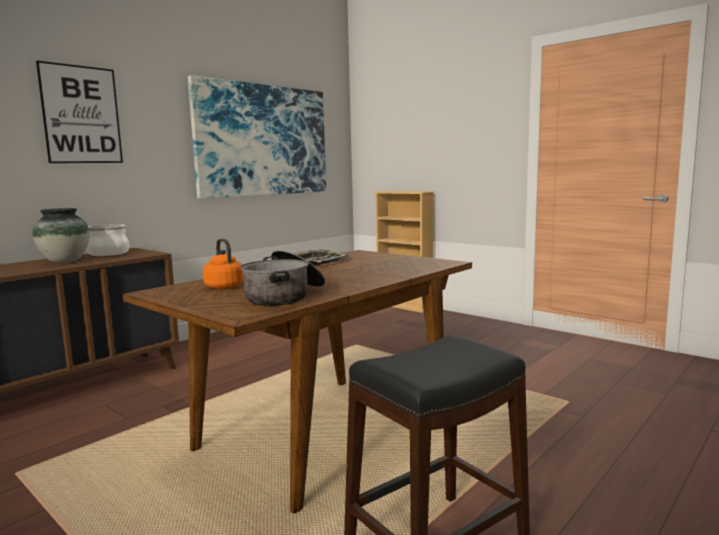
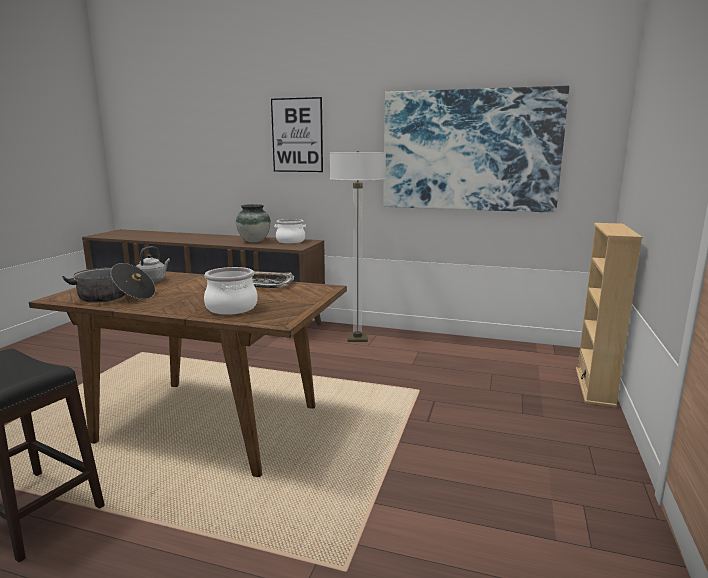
camera: 65 degrees right, 5 degrees up
orange kettle [203,238,243,289] -> grey kettle [136,246,170,282]
none -> cooking pot [204,267,258,315]
none -> floor lamp [330,151,386,342]

